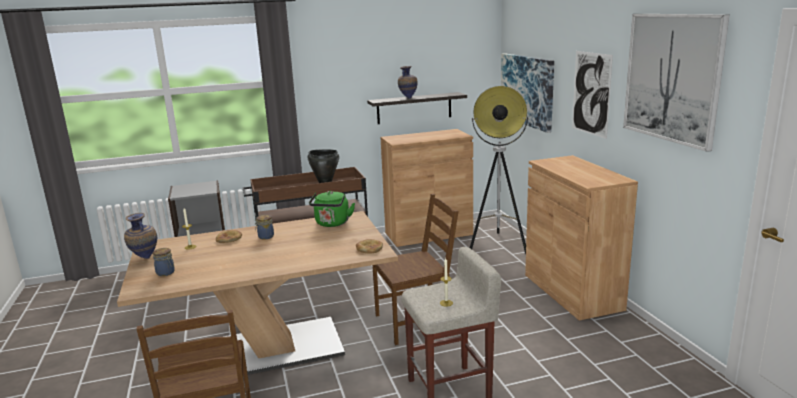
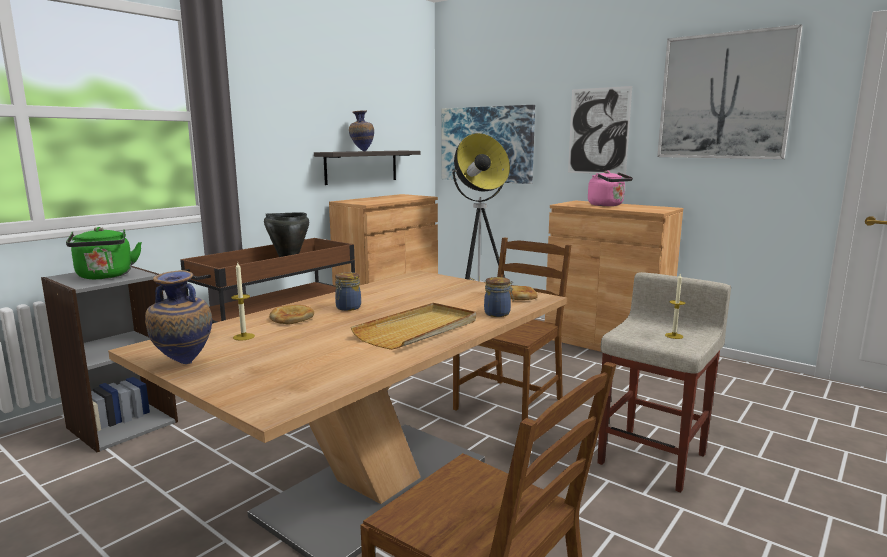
camera: 35 degrees left, 5 degrees down
jar [153,248,175,276] -> jar moved to [484,277,514,317]
green kettle [309,191,355,227] -> green kettle moved to [66,227,142,279]
none -> beige tray [351,303,476,350]
none -> pink kettle [588,170,633,206]

